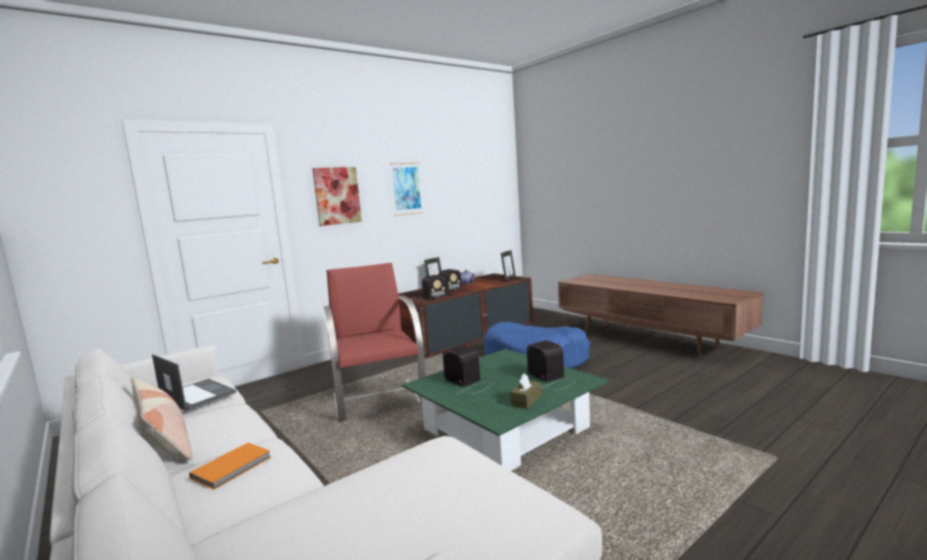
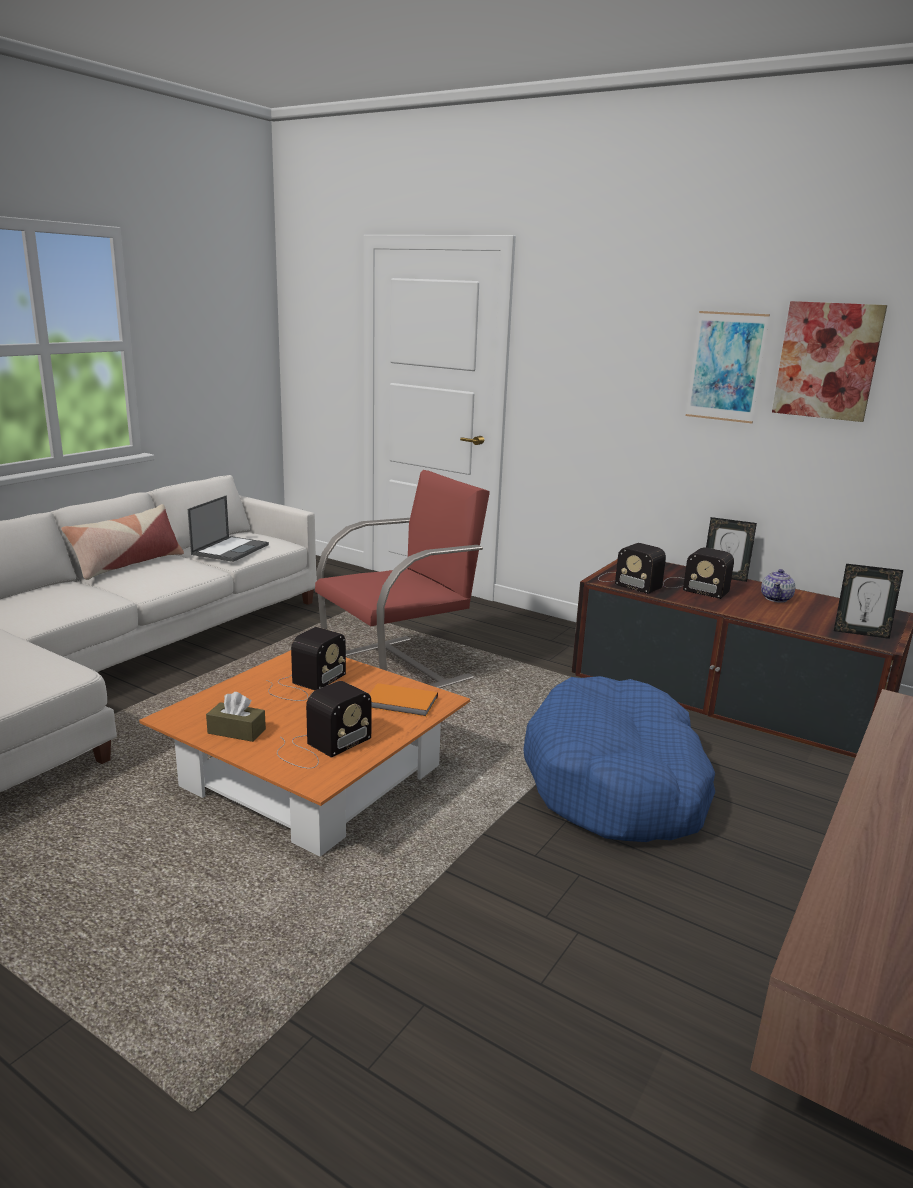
camera: 70 degrees right, 10 degrees up
orange book [189,443,271,490] -> orange book moved to [369,683,438,717]
picture [312,167,362,226] -> picture moved to [772,301,887,422]
green coffee table [402,349,609,471] -> orange coffee table [139,650,470,857]

